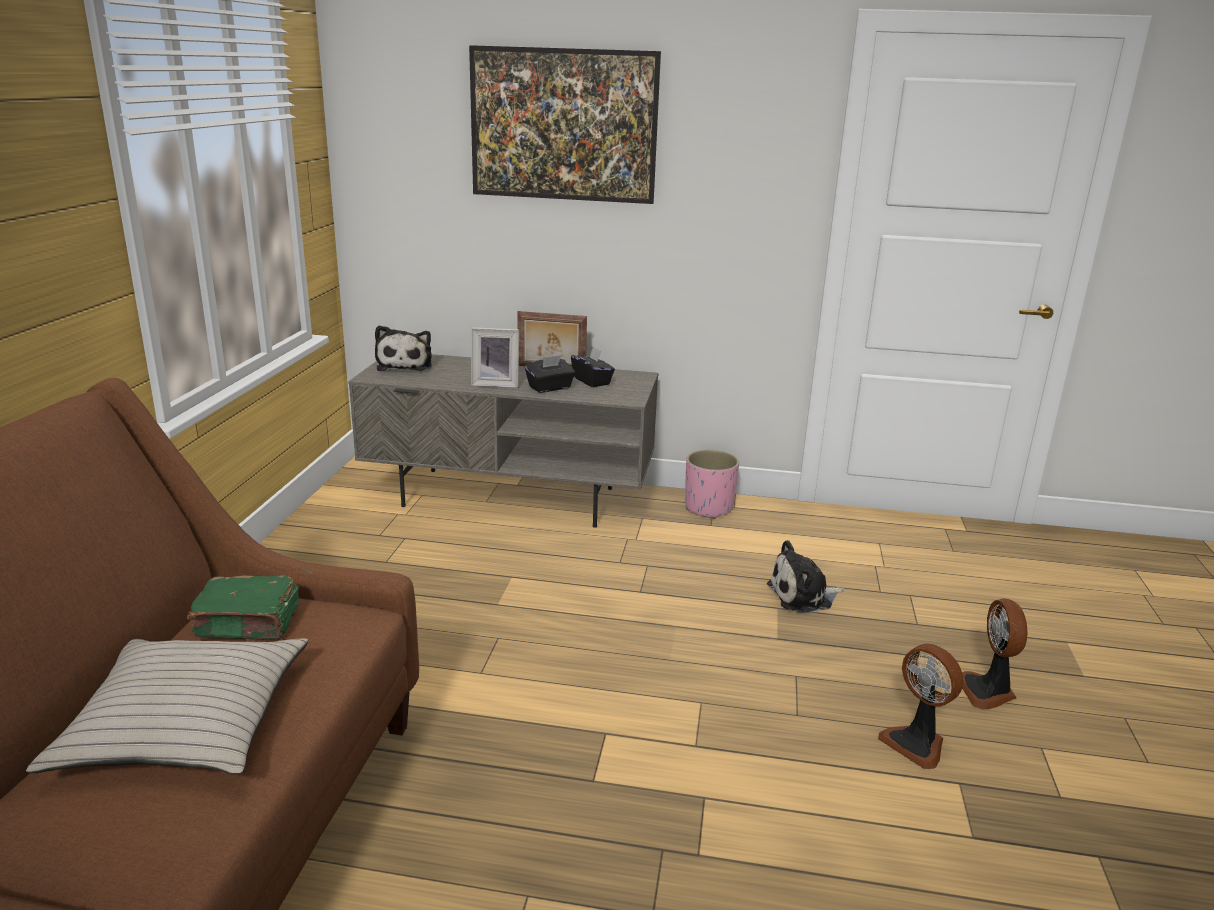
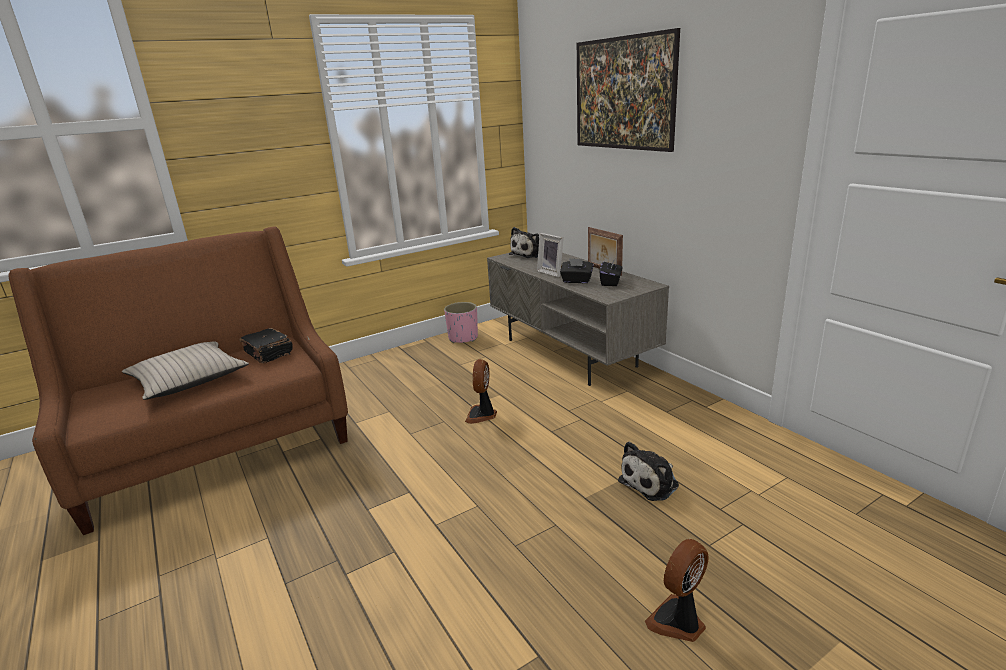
camera: 50 degrees right, 0 degrees up
green book [187,575,300,640] -> black book [239,328,293,363]
pink planter [685,450,739,519] -> pink planter moved to [444,302,478,343]
plush toy [767,540,844,613] -> plush toy turned 75 degrees counterclockwise [618,442,679,501]
fan [878,643,963,769] -> fan moved to [465,359,497,424]

